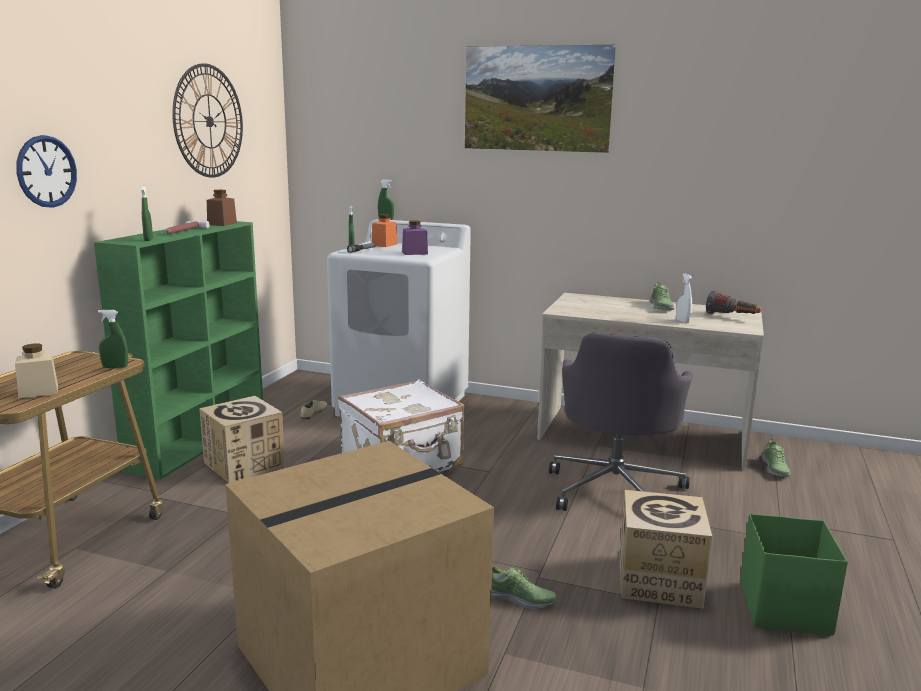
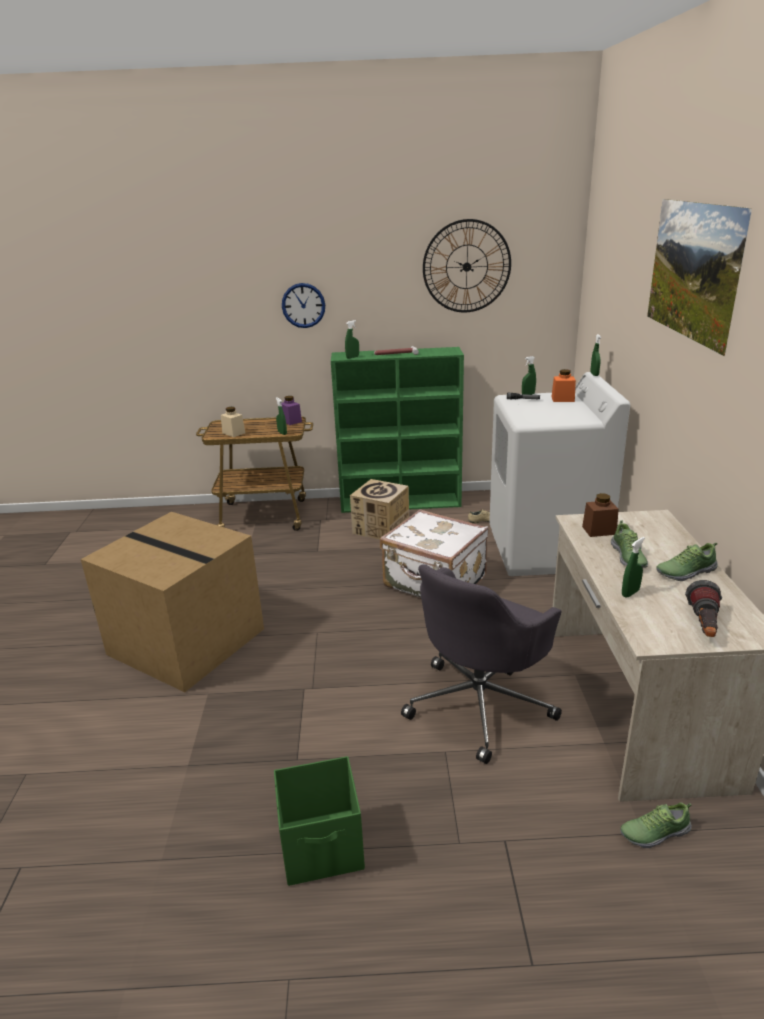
camera: 70 degrees right, 10 degrees up
brown jar [207,190,237,226] -> brown jar moved to [582,493,619,537]
purple jar [402,221,428,255] -> purple jar moved to [281,396,302,425]
shoe [491,565,557,609] -> shoe moved to [611,520,648,568]
grey office chair [549,333,693,511] -> grey office chair turned 45 degrees counterclockwise [401,564,562,764]
cardboard box [619,490,712,609] -> none
white spray bottle [676,273,692,323] -> green spray bottle [622,537,645,597]

